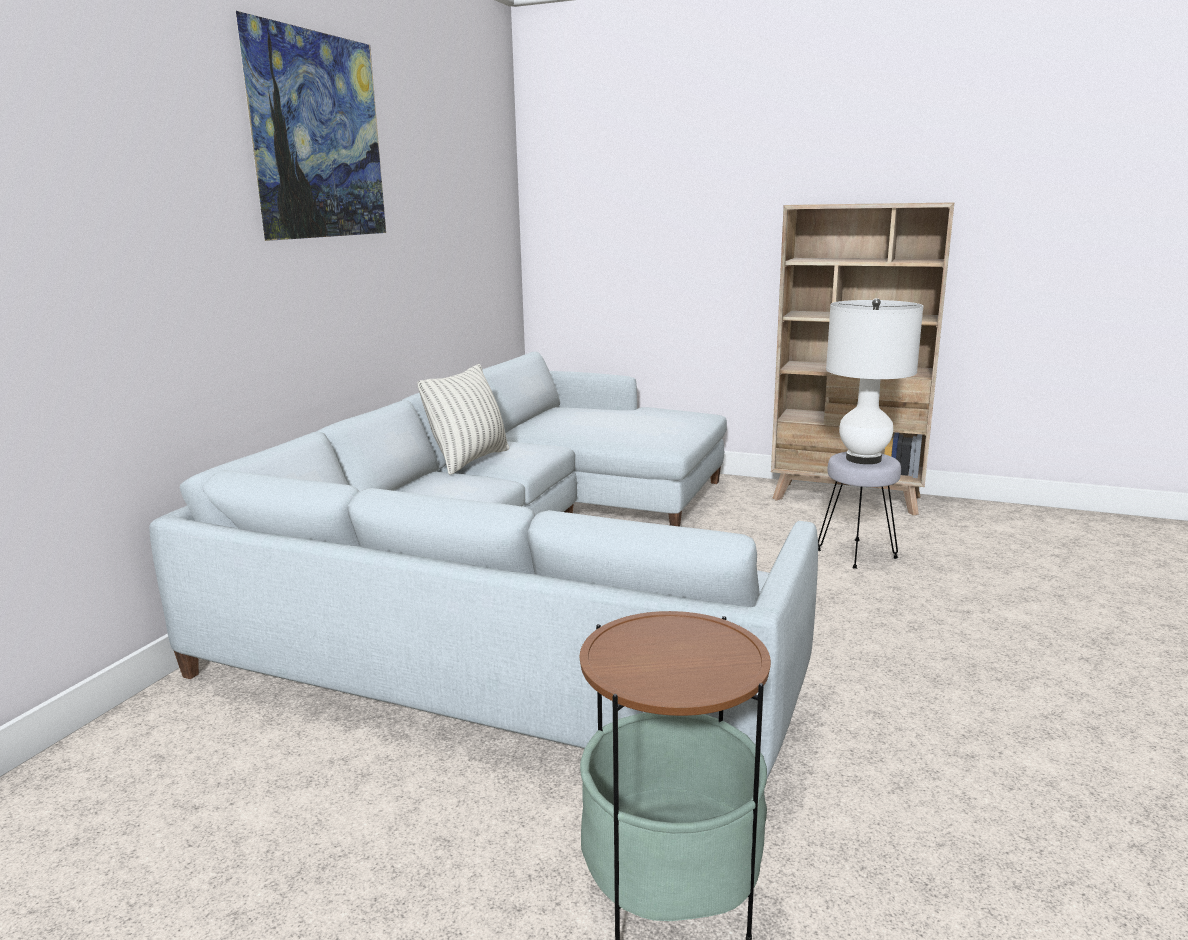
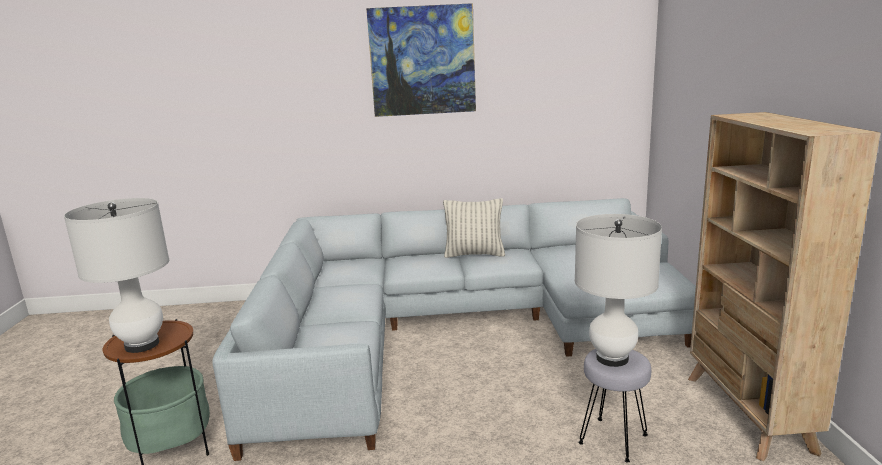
camera: 65 degrees right, 0 degrees up
none -> white table lamp [64,198,169,353]

